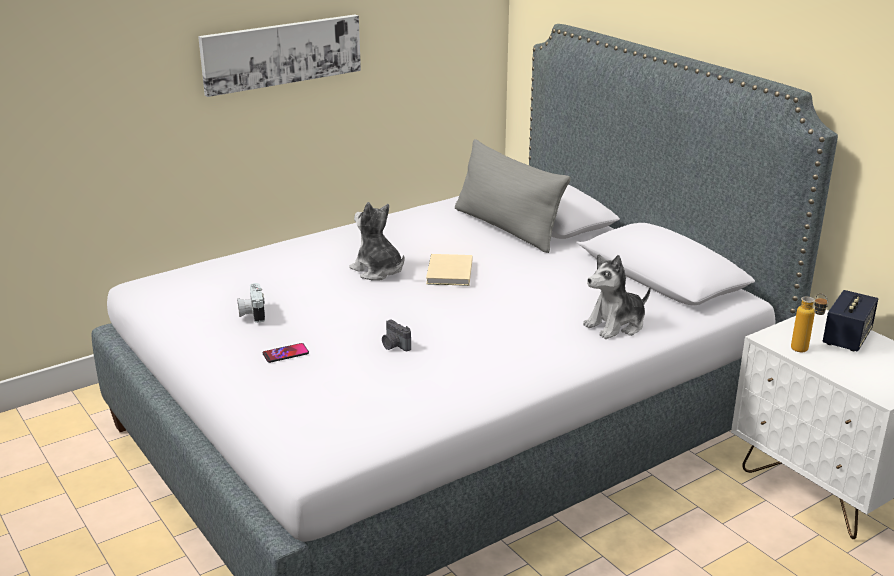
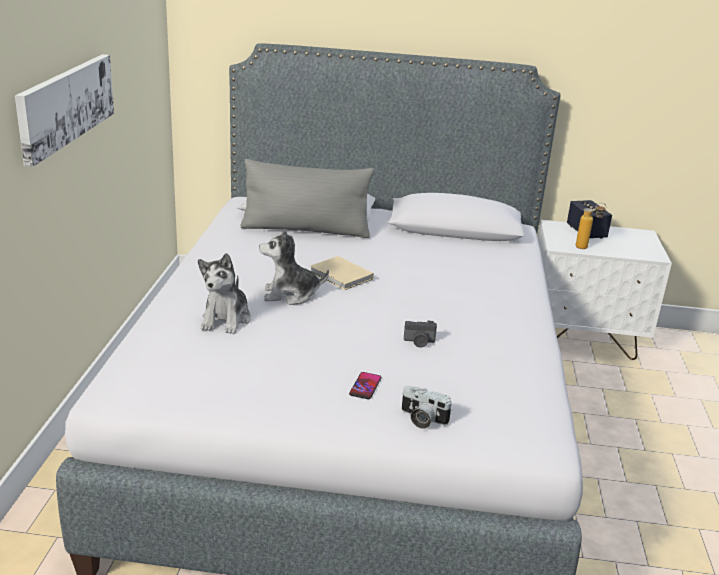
camera: 50 degrees left, 0 degrees up
camera [237,283,265,323] -> camera moved to [402,386,452,429]
plush toy [583,254,651,339] -> plush toy moved to [198,253,251,334]

